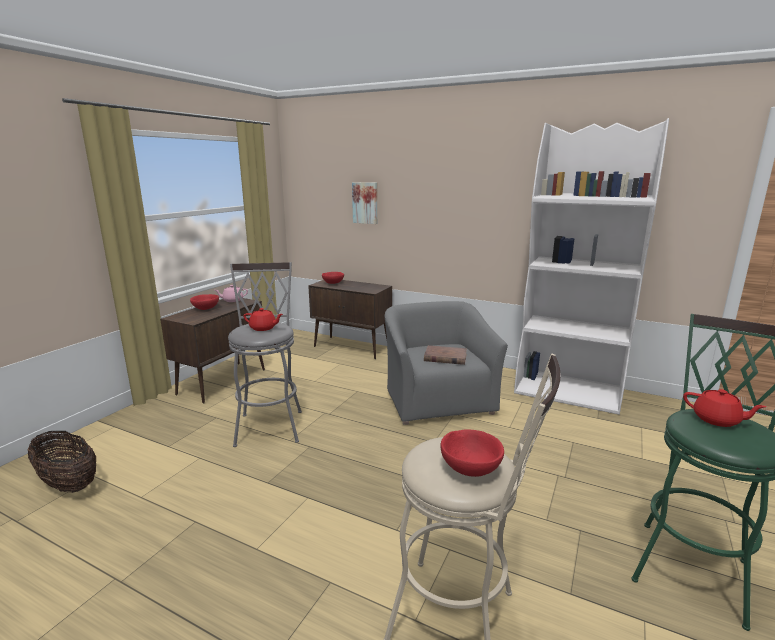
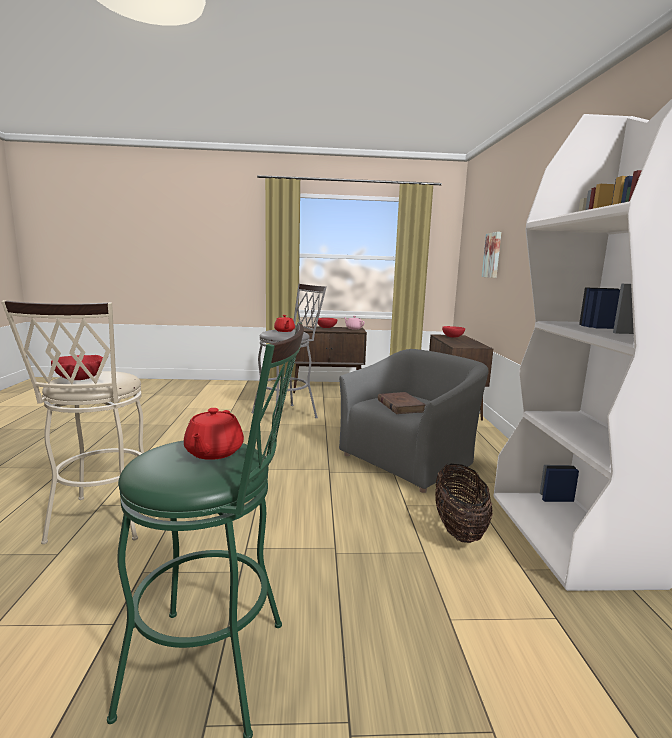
camera: 60 degrees right, 5 degrees down
basket [28,431,96,493] -> basket moved to [435,464,493,543]

